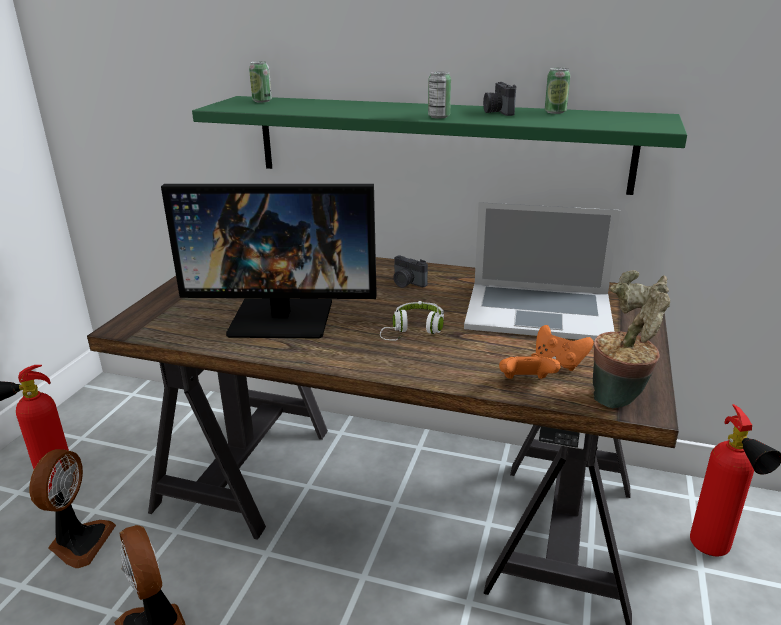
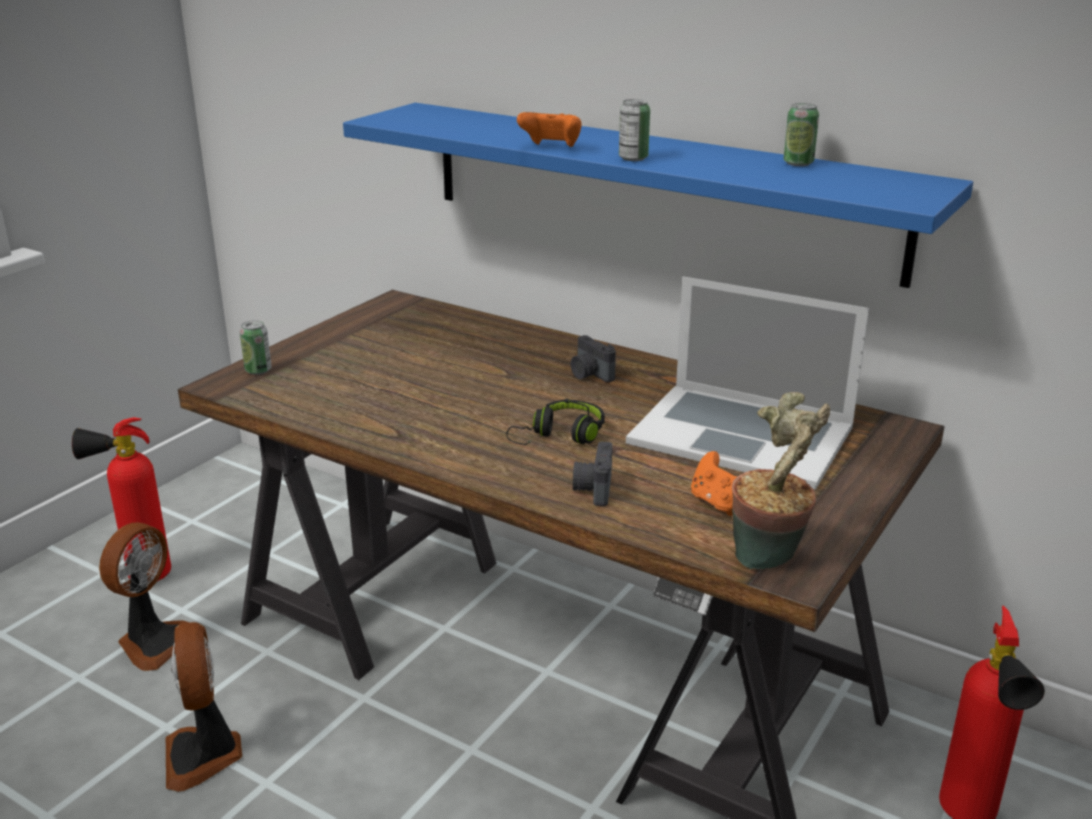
camera: 15 degrees right, 0 degrees up
monitor [161,184,377,338] -> none
green shelf [192,96,687,195] -> blue shelf [343,103,973,288]
can [249,61,272,102] -> can moved to [240,320,272,375]
white headphones [380,301,444,341] -> black headphones [506,398,605,445]
camera [483,82,516,116] -> camera moved to [573,442,612,506]
orange game controller [499,353,560,379] -> orange game controller moved to [517,112,582,147]

